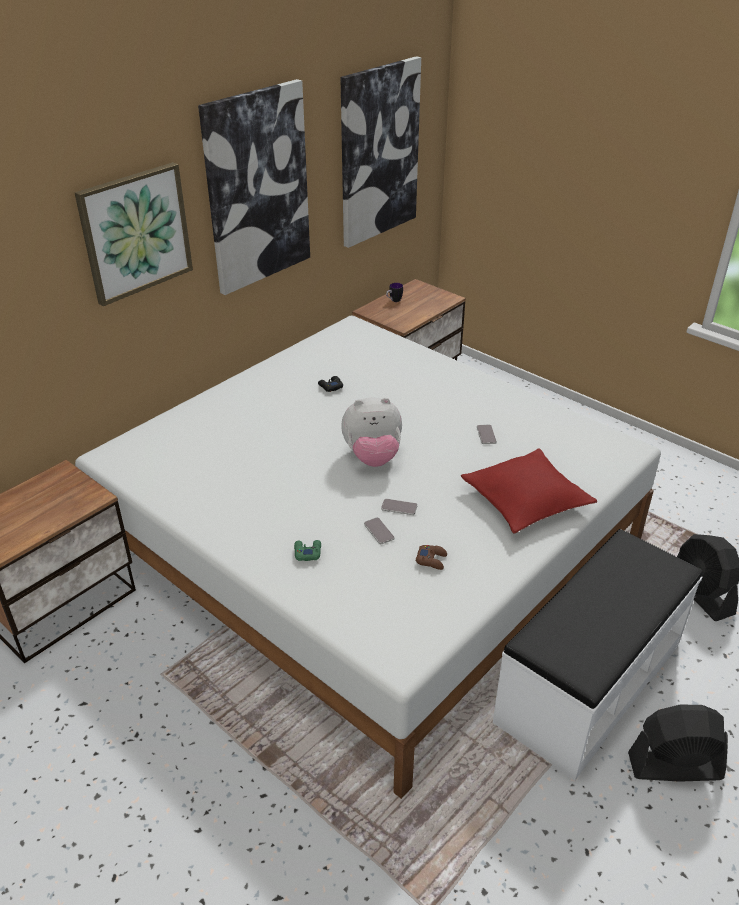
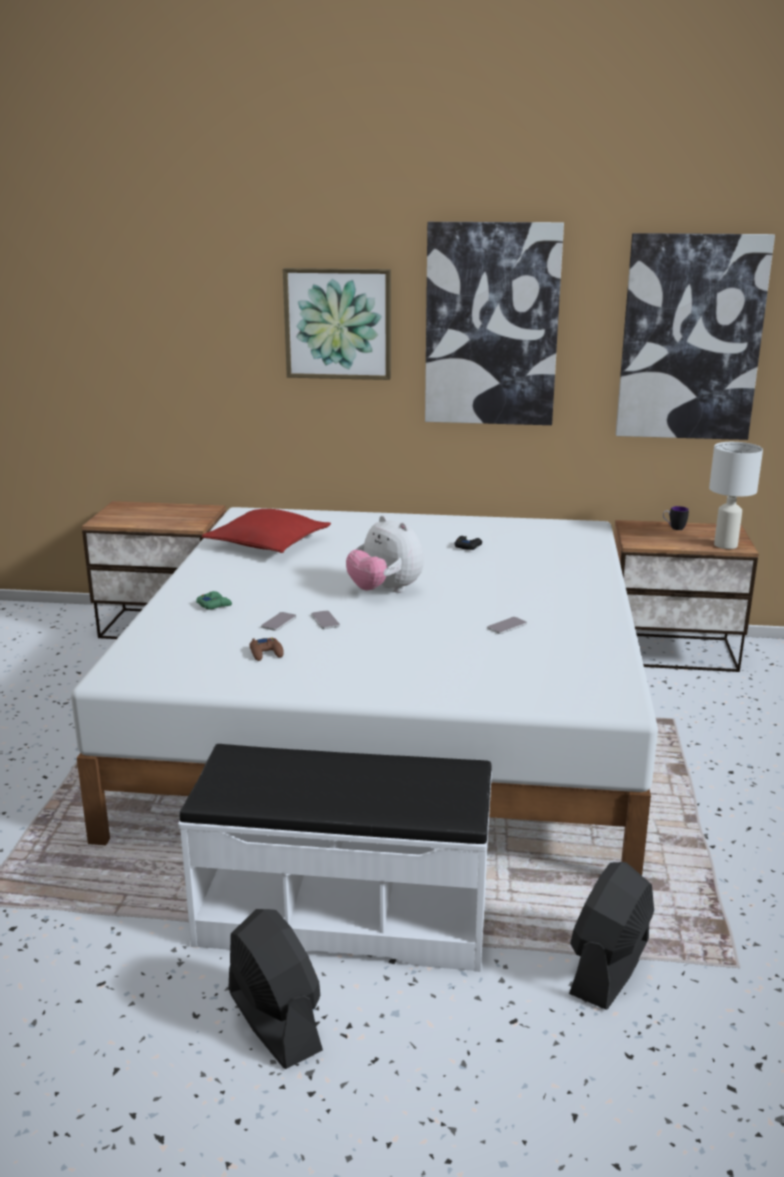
camera: 55 degrees right, 15 degrees down
red pillow [461,449,597,534] -> red pillow moved to [202,509,331,553]
none -> white table lamp [709,442,763,549]

